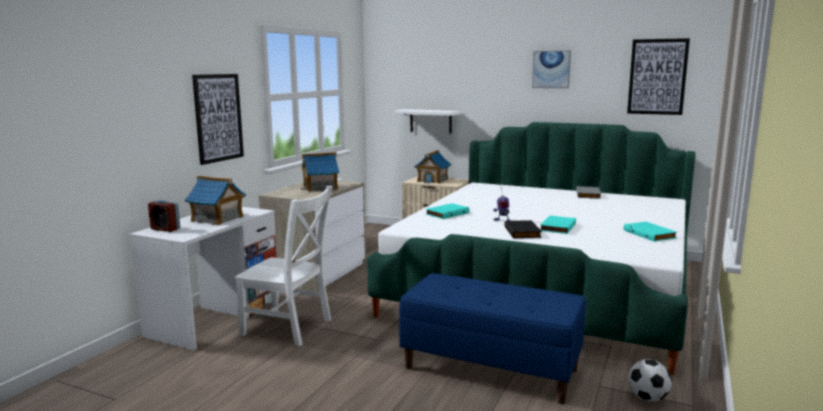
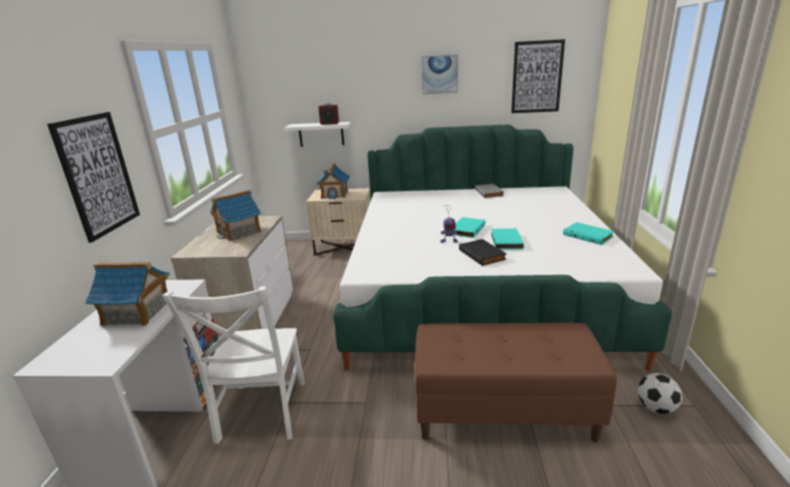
camera: 20 degrees left, 10 degrees up
alarm clock [148,199,180,232] -> alarm clock moved to [318,103,339,125]
white chair [234,186,332,346] -> white chair turned 90 degrees clockwise [162,286,305,444]
blue bench [399,273,586,404] -> brown bench [415,323,617,442]
turquoise book [426,203,470,219] -> turquoise book moved to [455,217,486,238]

